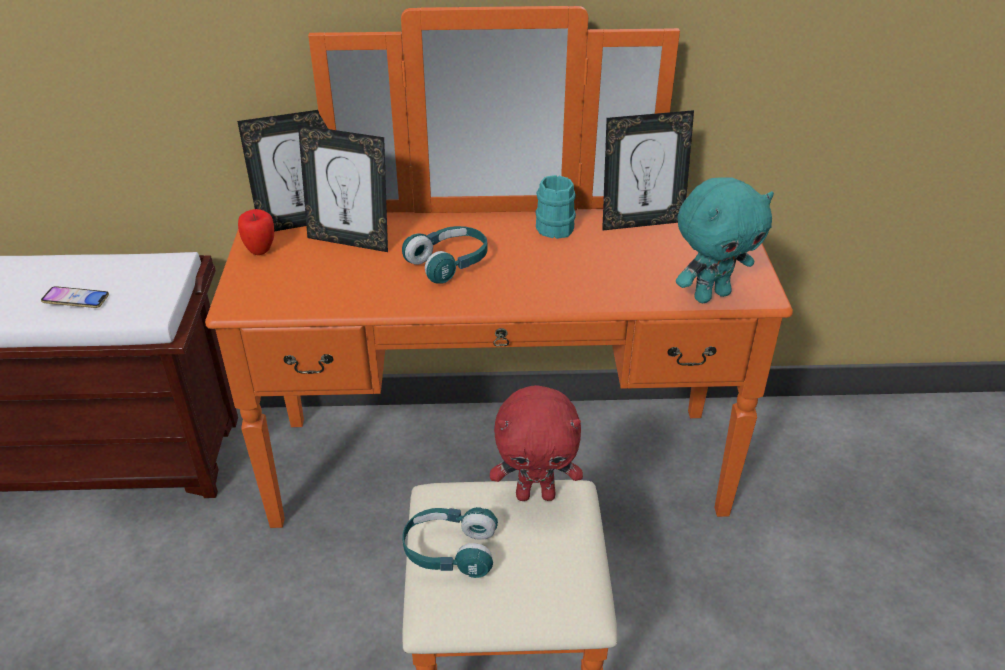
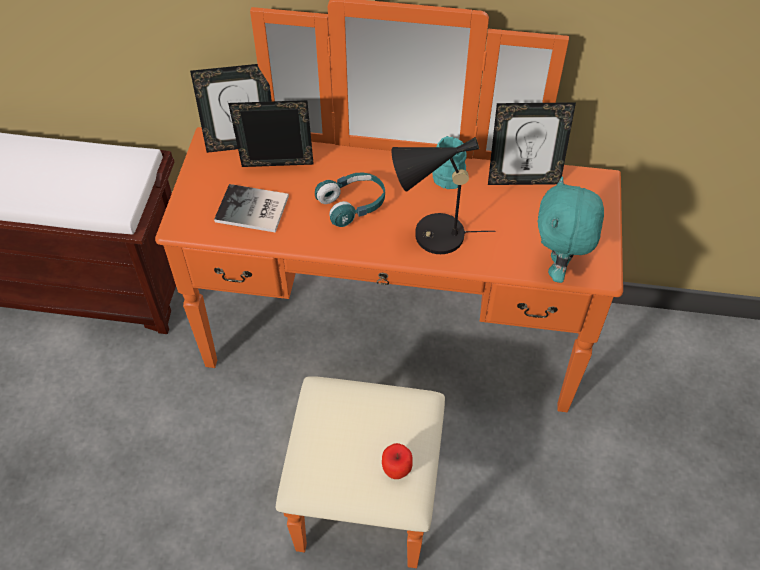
camera: 10 degrees right, 15 degrees up
phone [41,286,109,308] -> none
apple [238,209,274,255] -> apple moved to [382,443,413,479]
picture frame [298,125,388,252] -> picture frame turned 150 degrees clockwise [228,100,314,167]
turquoise headphones [402,507,498,578] -> none
red plush toy [490,385,583,501] -> none
turquoise plush toy [676,177,774,303] -> turquoise plush toy turned 120 degrees clockwise [538,176,604,283]
none -> book [214,184,289,233]
none -> black table lamp [392,137,496,254]

